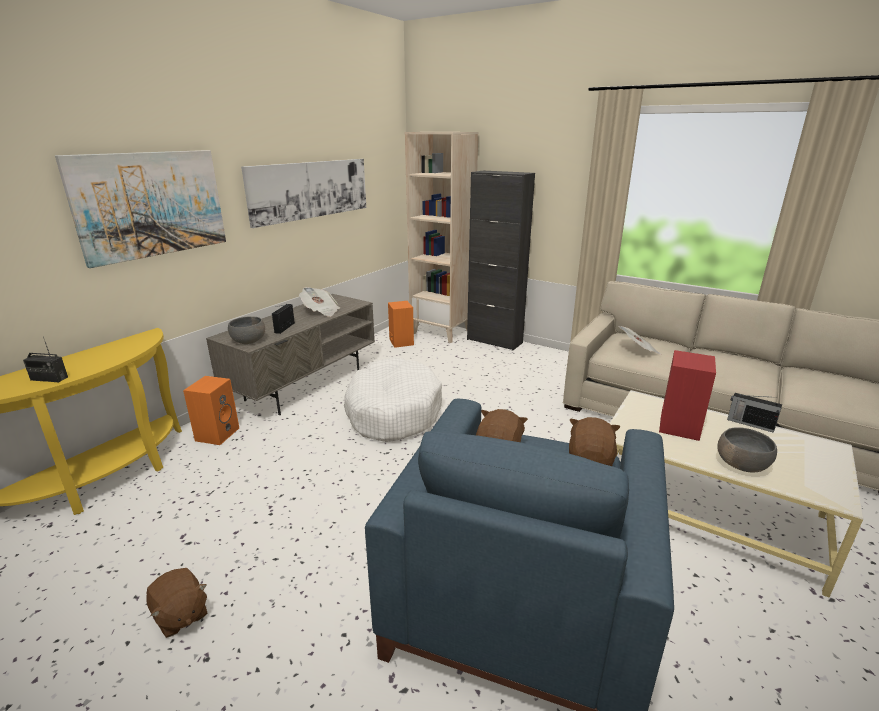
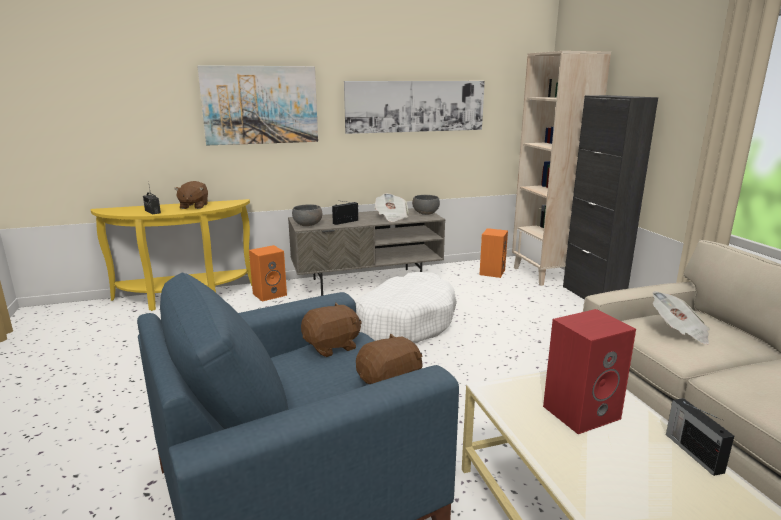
camera: 40 degrees right, 5 degrees down
brown plush toy [146,568,207,638] -> brown plush toy moved to [174,181,208,209]
grey bowl [717,427,777,473] -> grey bowl moved to [412,195,440,215]

